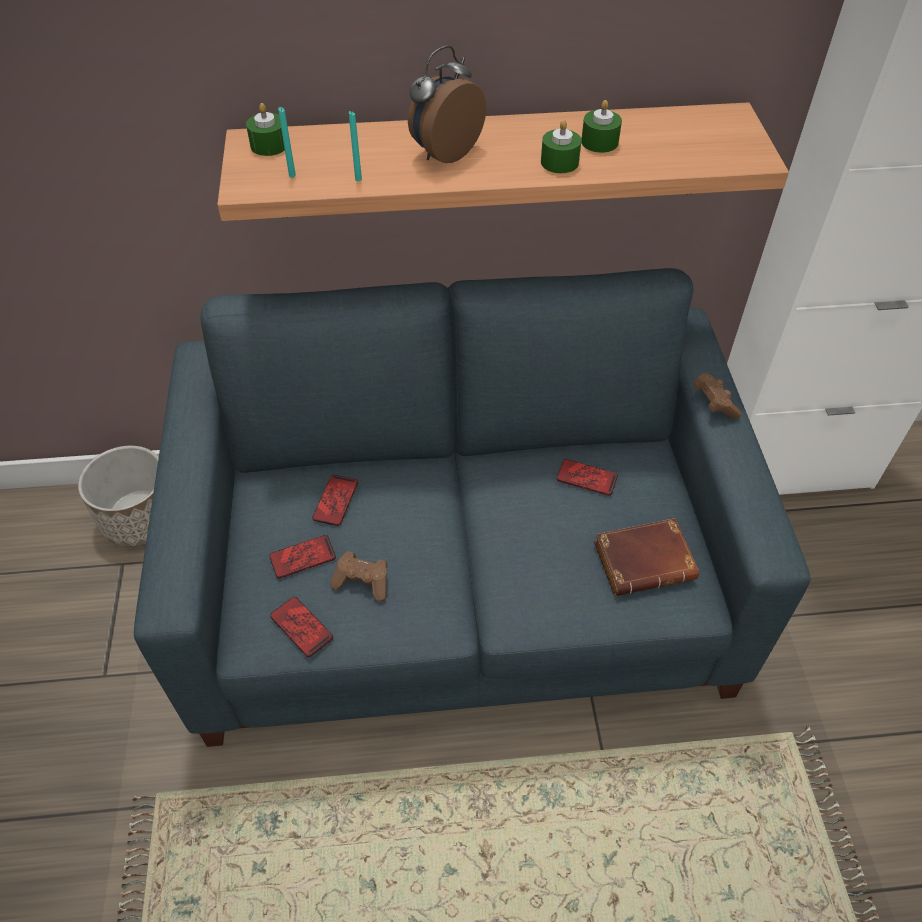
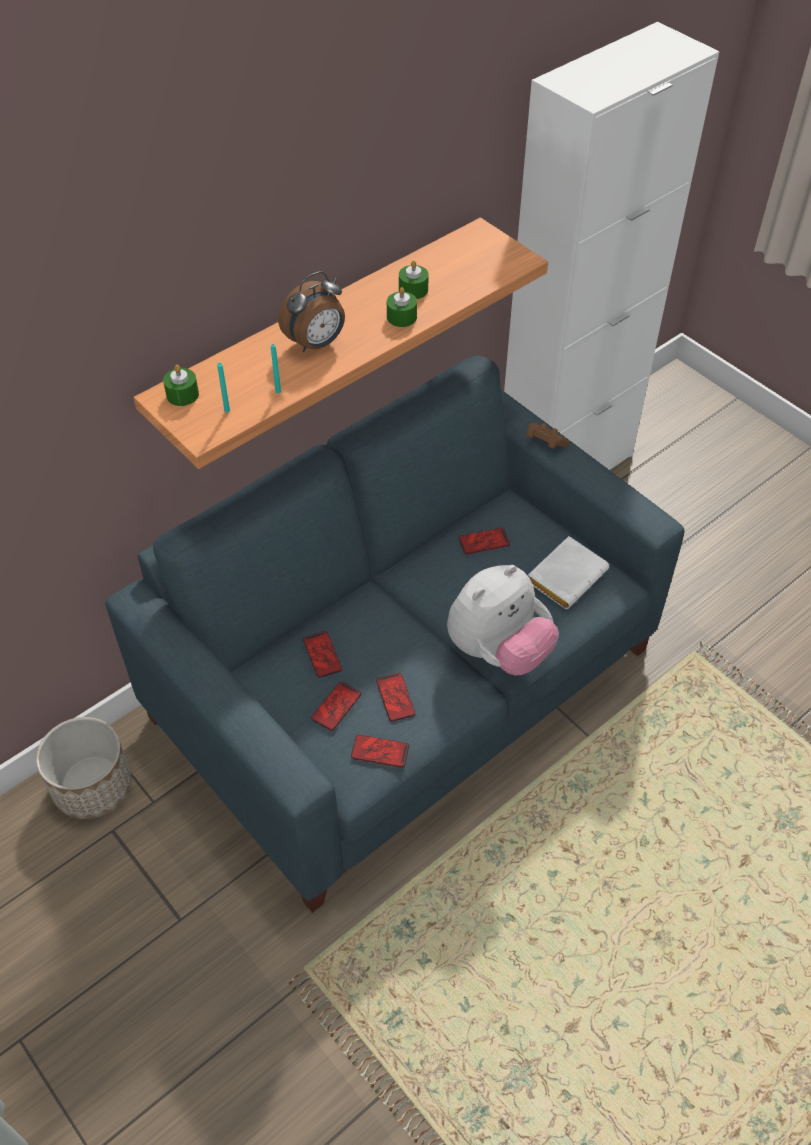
camera: 35 degrees left, 0 degrees up
brown game controller [330,551,387,601] -> phone [376,673,415,722]
alarm clock [408,45,486,163] -> alarm clock turned 135 degrees counterclockwise [278,271,345,352]
brown book [594,518,699,596] -> white book [528,536,609,609]
none -> plush toy [447,565,559,676]

